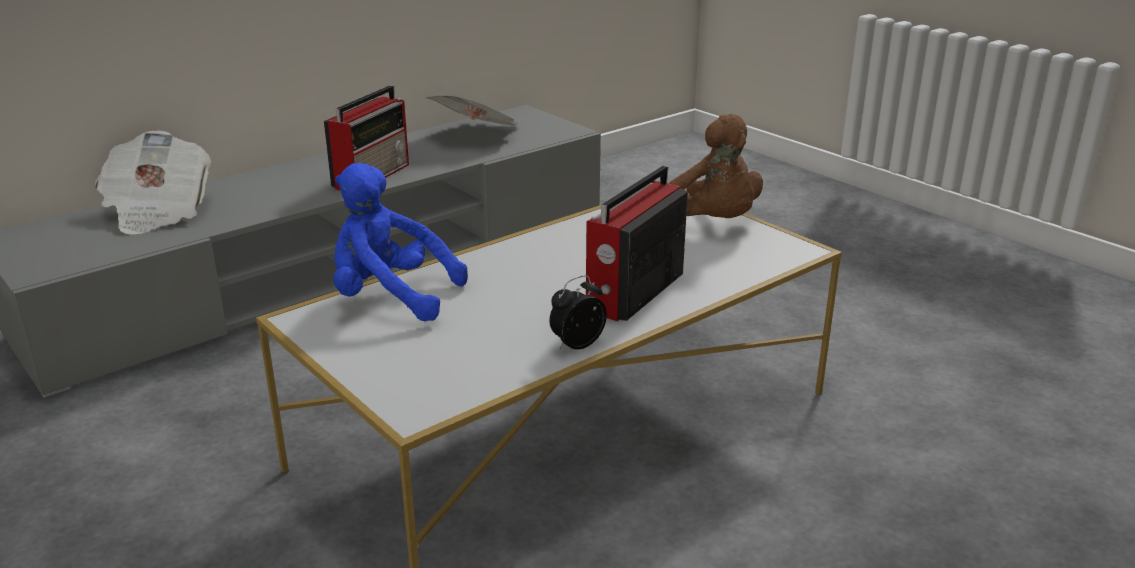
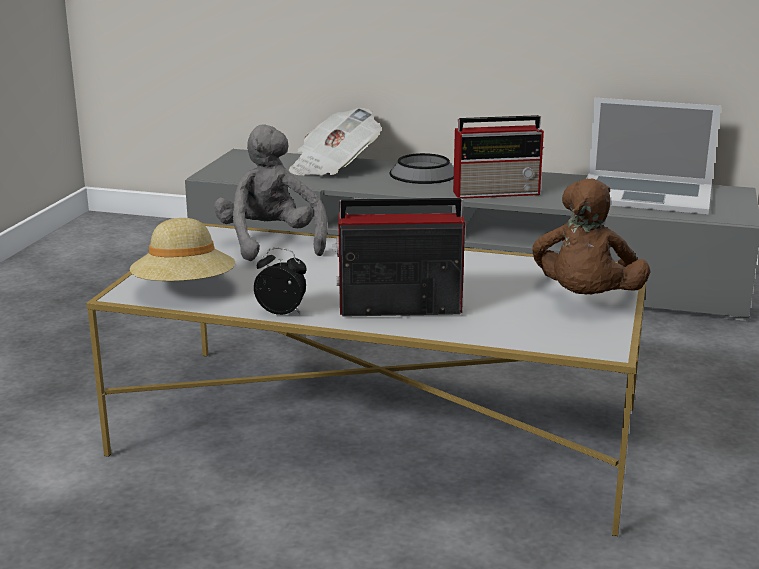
camera: 55 degrees right, 5 degrees down
blue plush toy [333,163,468,321] -> grey plush toy [214,124,327,261]
newspaper [426,95,516,125] -> laptop [586,98,721,215]
none -> beige hat [130,218,235,281]
none -> bowl [389,153,454,184]

